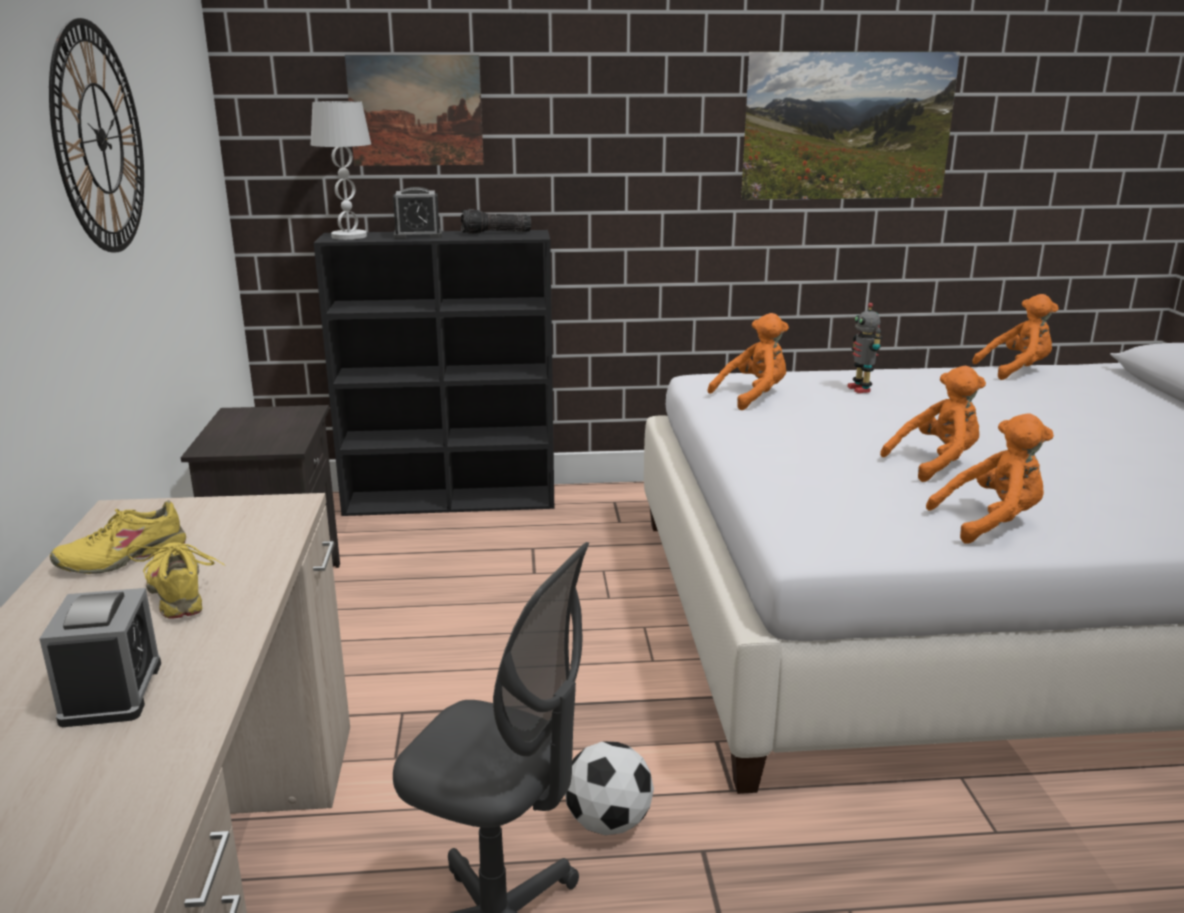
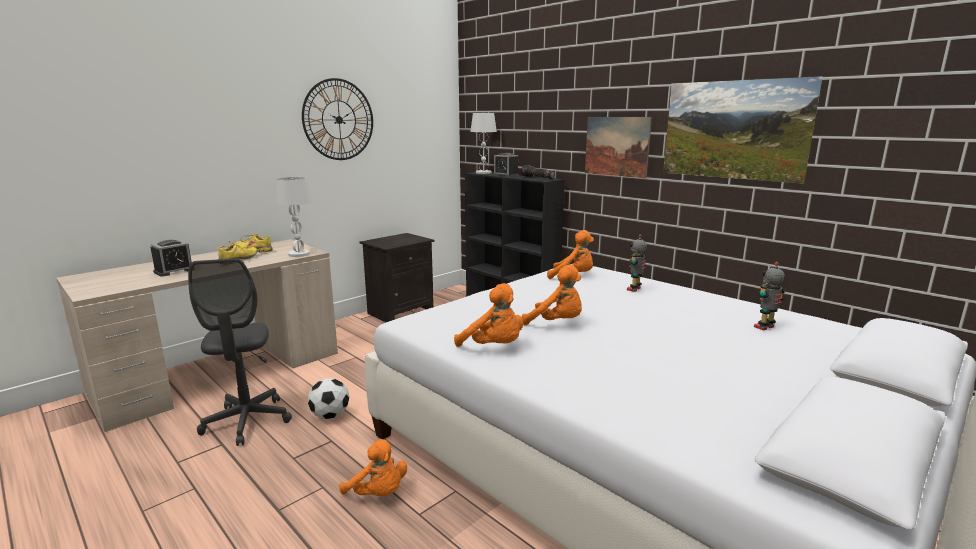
camera: 50 degrees right, 5 degrees down
picture [345,55,484,166] -> picture moved to [585,117,652,178]
orange plush toy [972,294,1059,380] -> orange plush toy moved to [339,439,407,496]
none -> white table lamp [275,177,312,257]
none -> toy robot [754,262,785,330]

